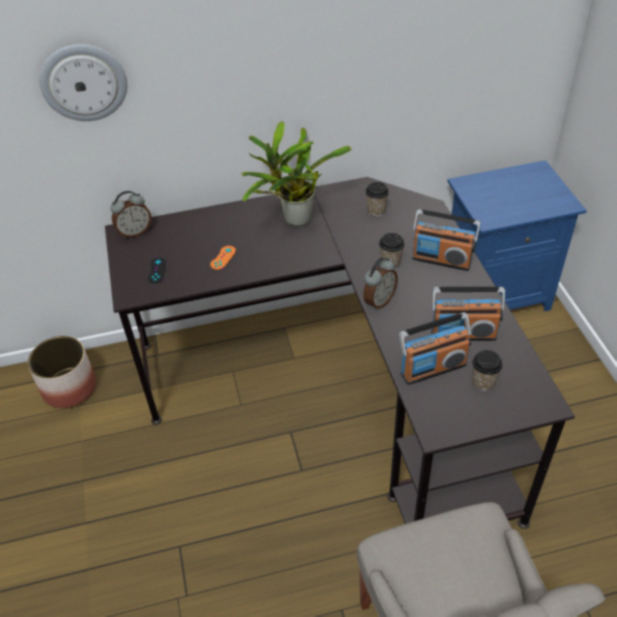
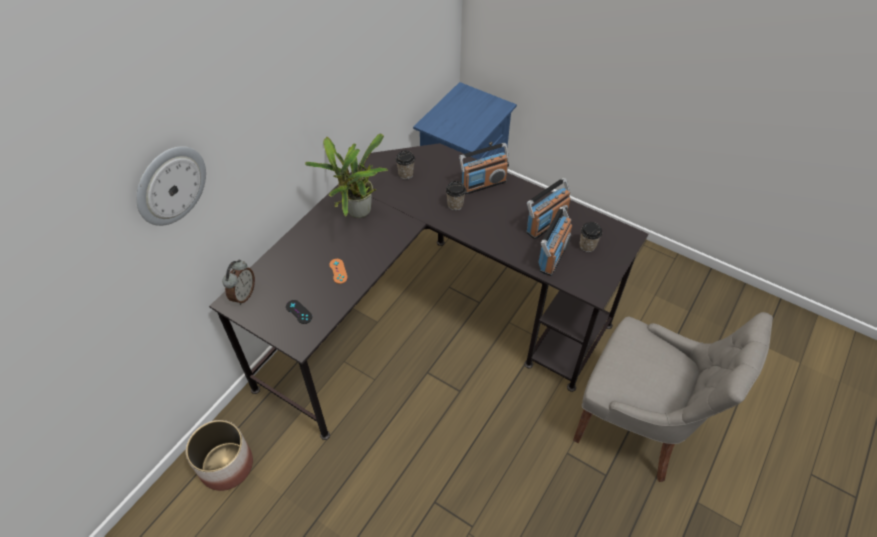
camera: 45 degrees left, 5 degrees up
alarm clock [363,257,398,310] -> none

